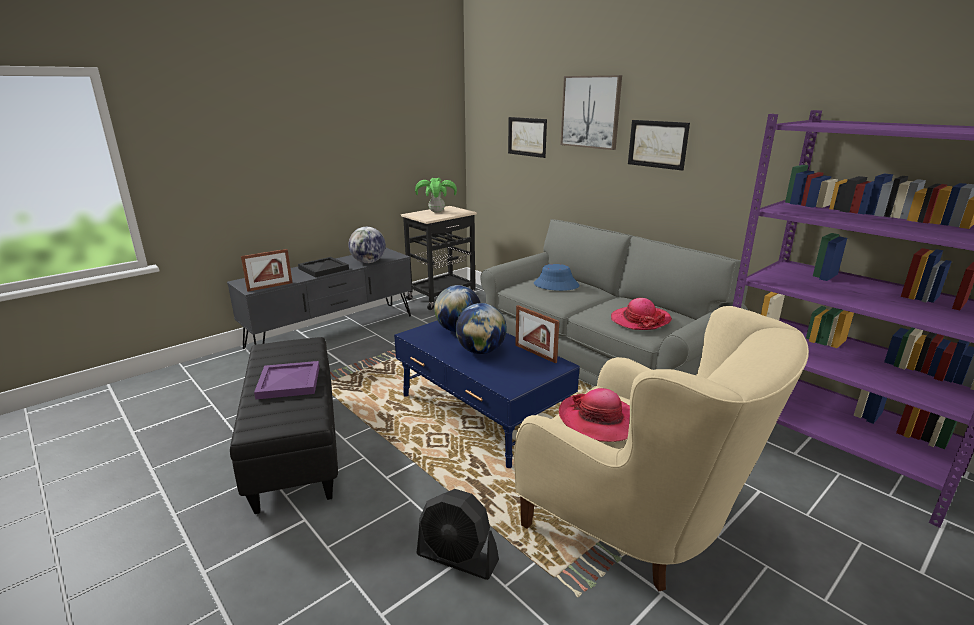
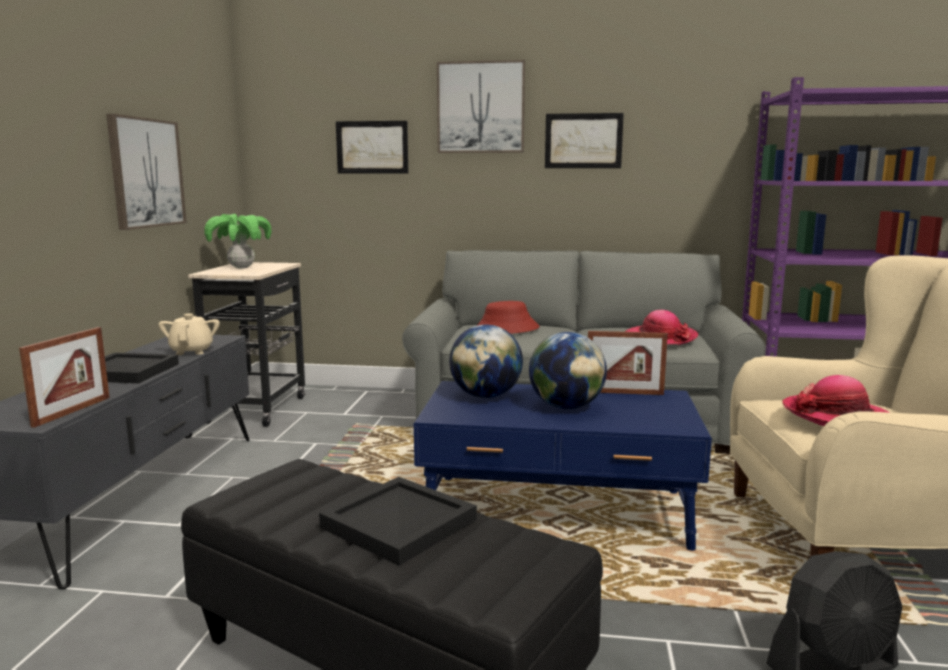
camera: 40 degrees left, 10 degrees down
purple tray [254,361,320,400] -> black tray [319,477,477,566]
globe [348,227,386,263] -> beige teapot [158,313,220,355]
blue hat [534,264,580,291] -> red hat [477,301,540,334]
none -> picture [106,114,187,230]

